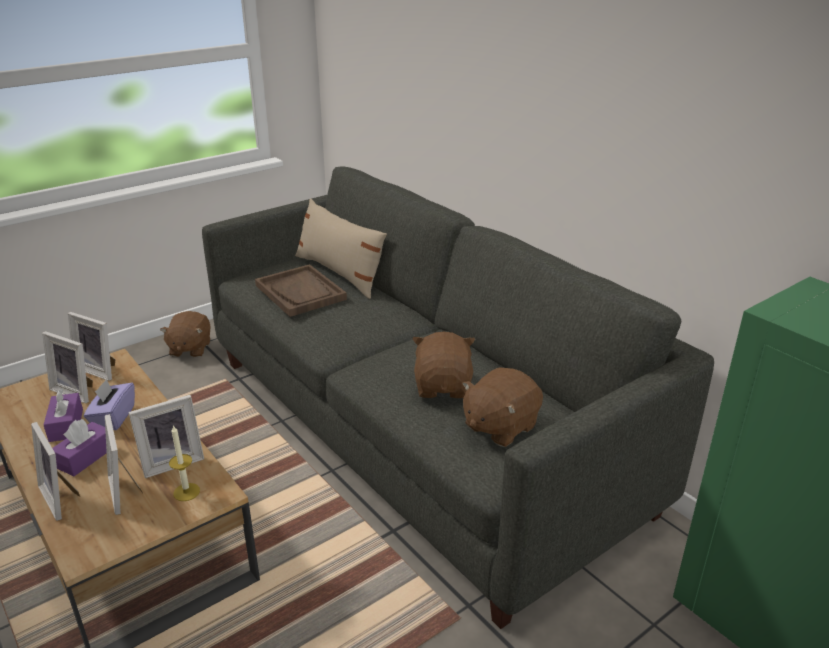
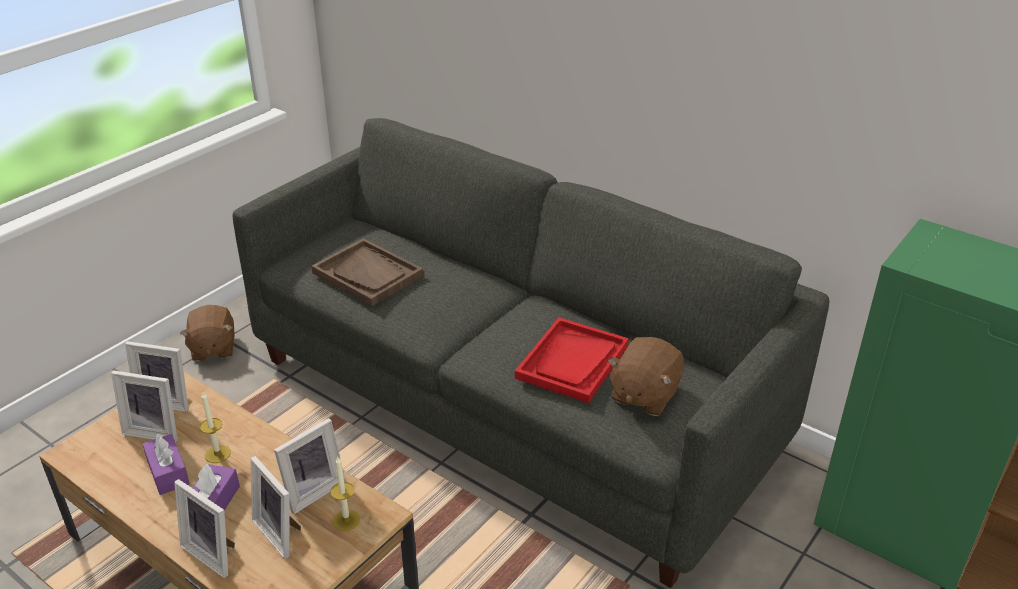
camera: 15 degrees left, 5 degrees up
purple tissue box [84,379,135,430] -> candle [200,392,231,463]
beige pillow [295,198,387,299] -> none
brown plush toy [413,332,475,398] -> red tray [515,317,629,403]

